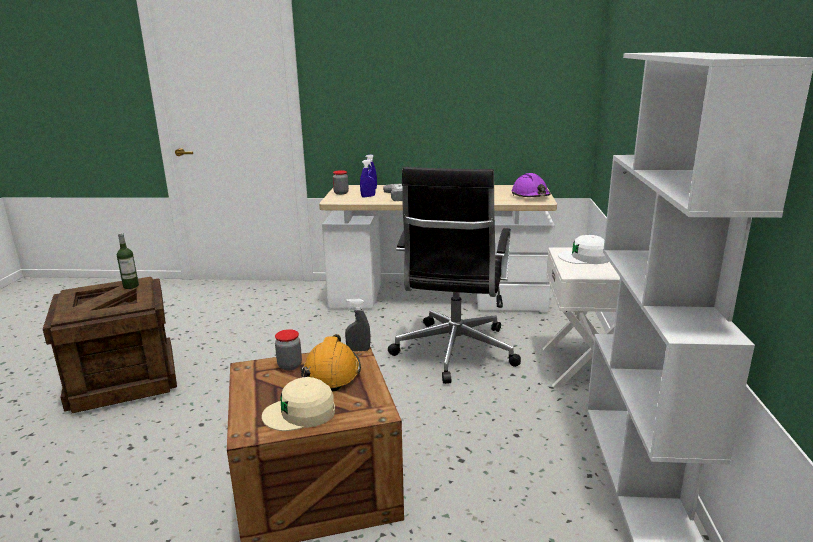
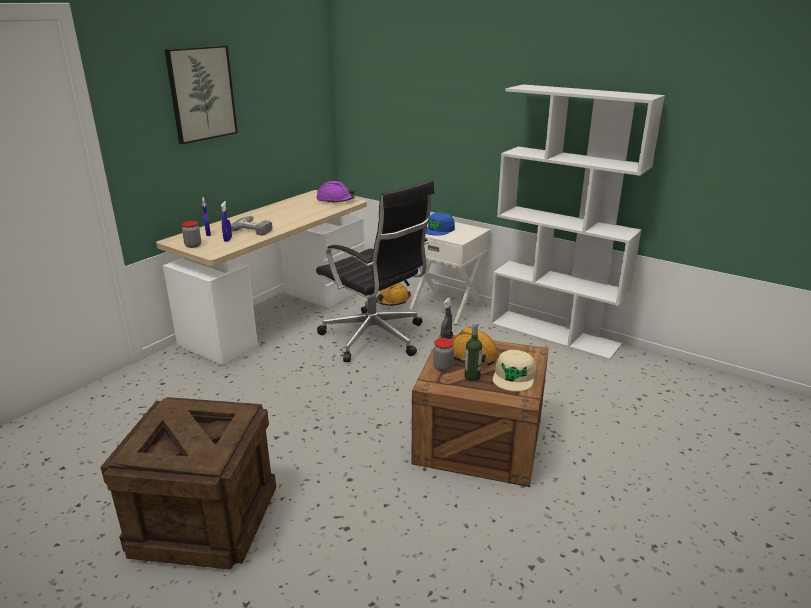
camera: 60 degrees left, 5 degrees up
bottle [117,233,139,289] -> bottle moved to [464,323,482,382]
white cap [558,235,609,264] -> blue cap [426,213,455,236]
none -> picture [164,45,238,144]
none -> orange hard hat [376,283,411,306]

